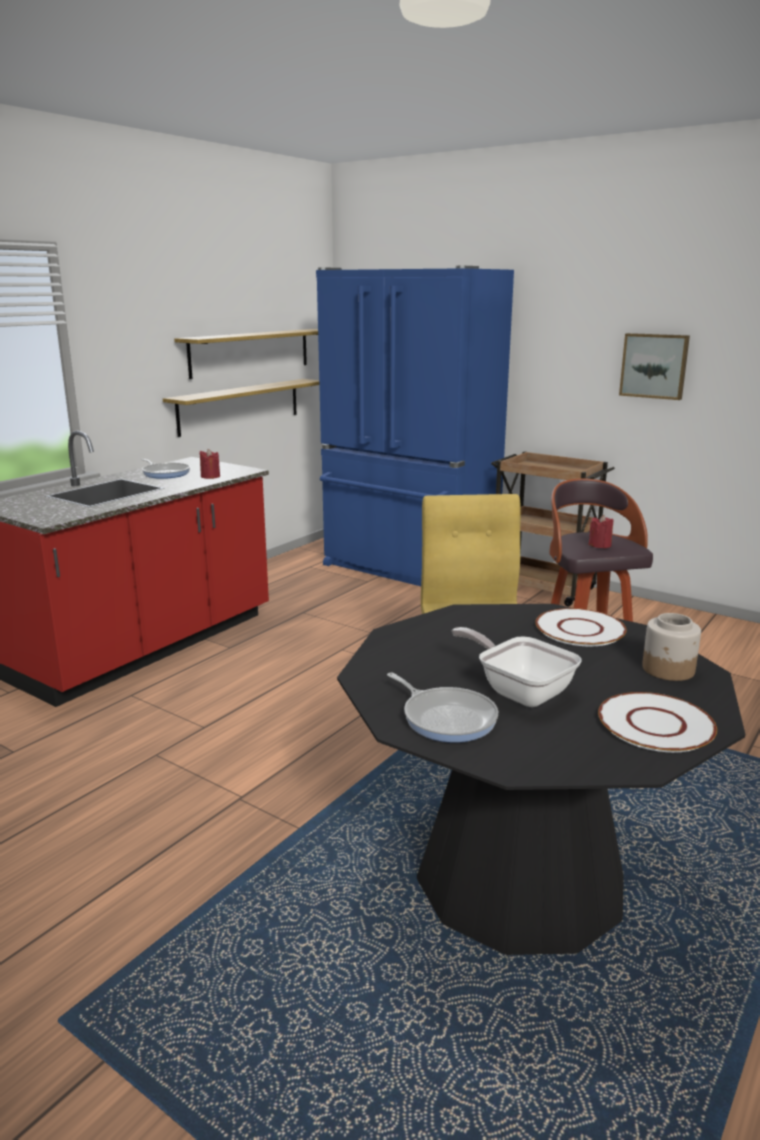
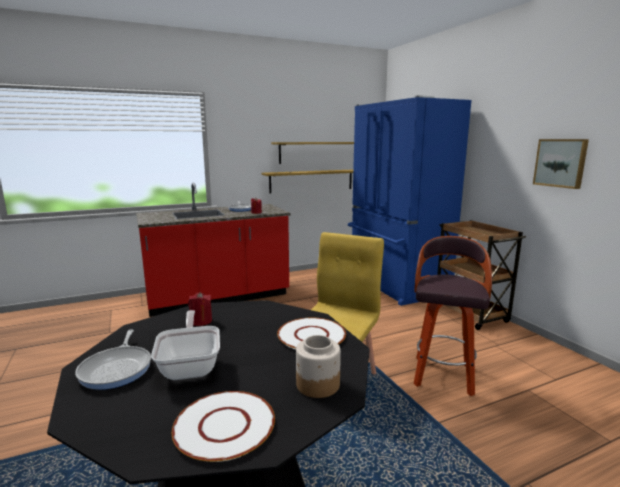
camera: 30 degrees right, 5 degrees down
red candle [589,515,613,548] -> red candle moved to [188,292,212,326]

